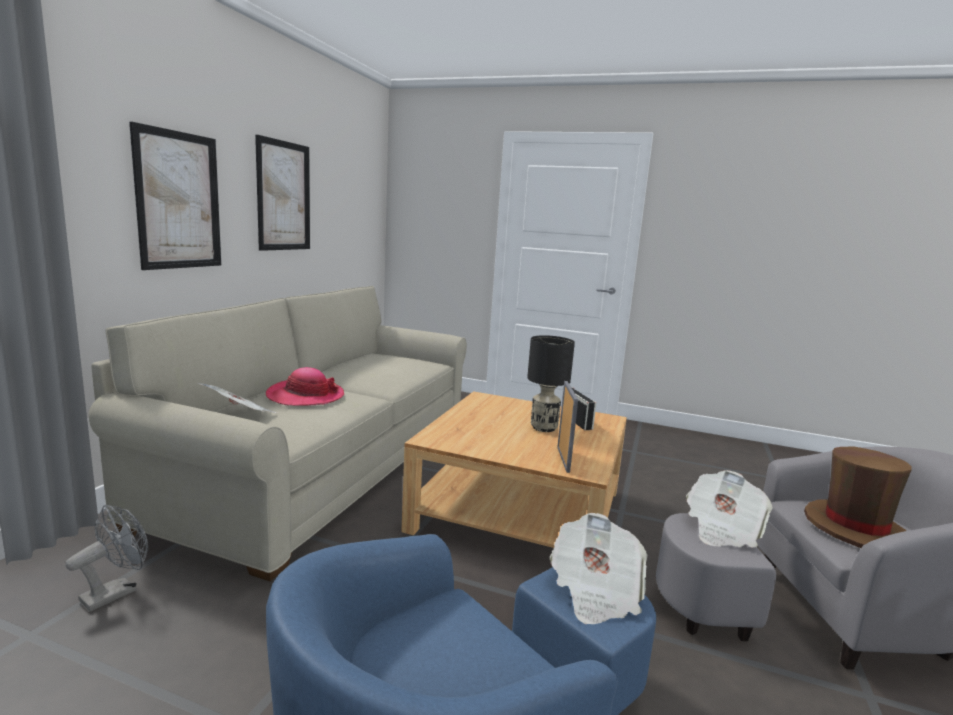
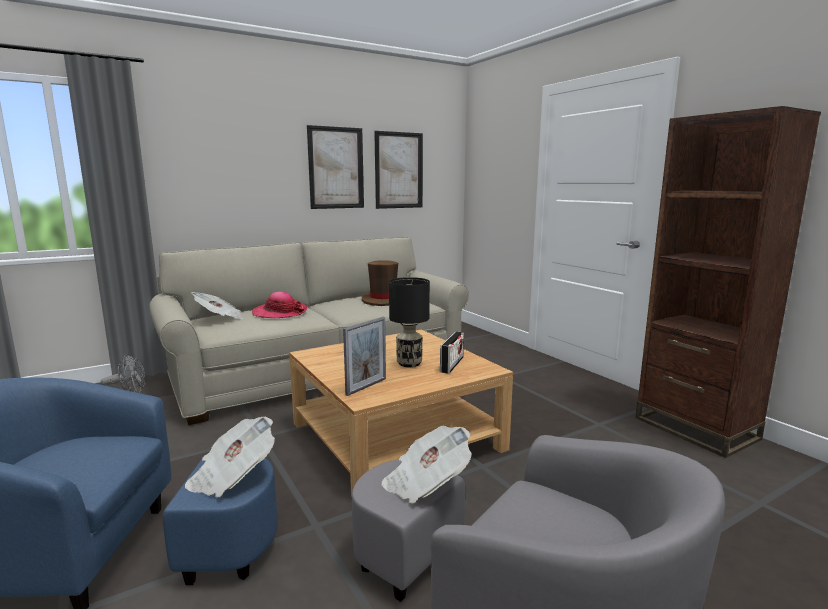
camera: 40 degrees right, 0 degrees up
picture [129,121,221,270] -> picture moved to [374,131,423,209]
brown hat [804,447,912,548] -> brown hat moved to [362,260,398,306]
none -> brown bookcase [635,106,821,458]

